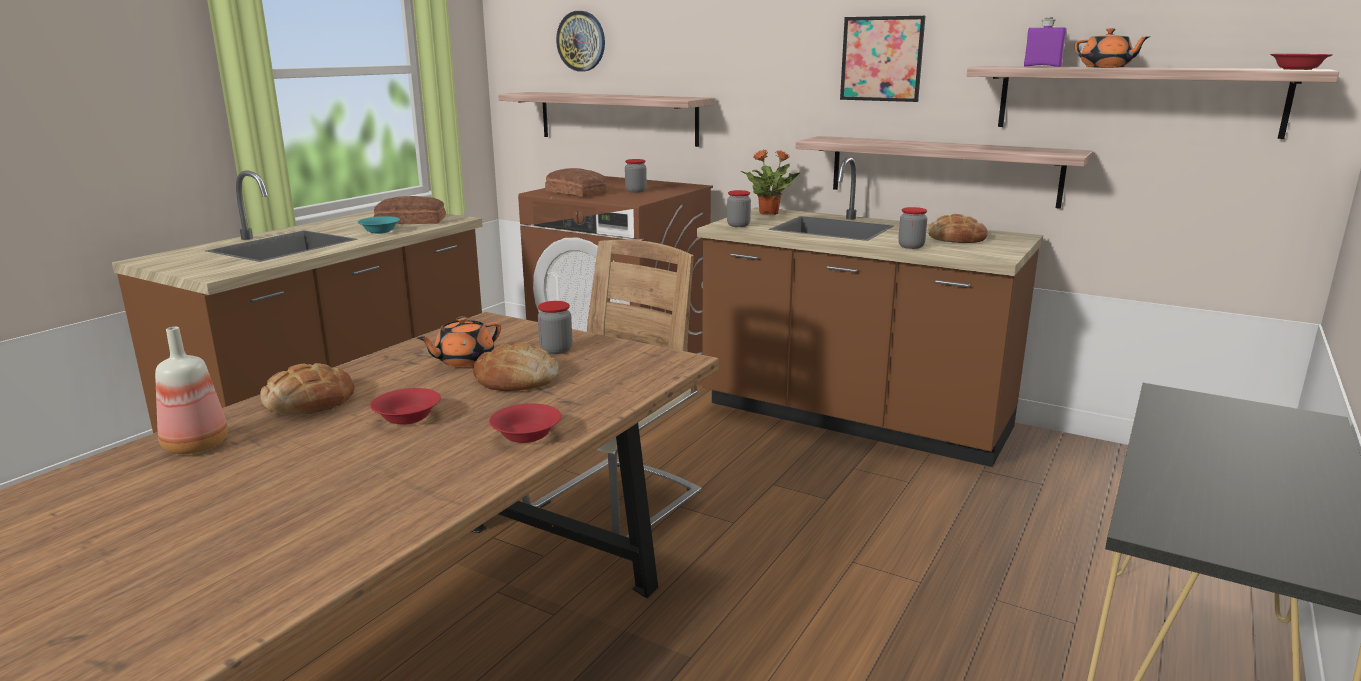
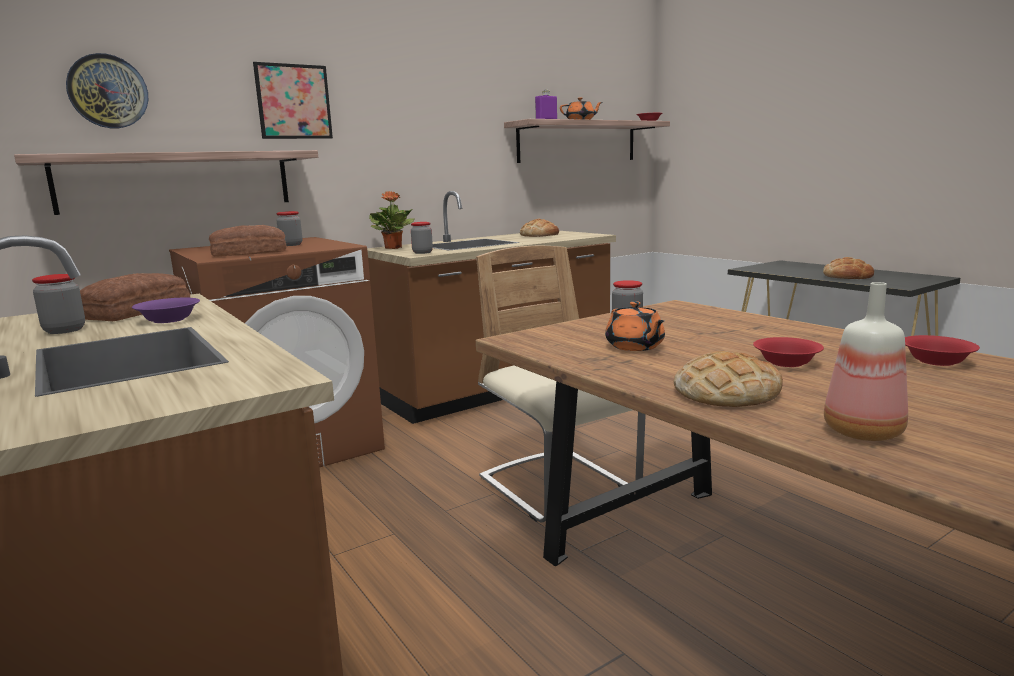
camera: 65 degrees left, 5 degrees down
turquoise bowl [358,216,400,234] -> purple bowl [132,298,200,323]
bread [473,342,559,391] -> bread moved to [823,257,874,279]
red bowl [489,403,561,443] -> red bowl moved to [905,335,980,366]
shelf [796,136,1094,209] -> none
picture [840,16,925,102] -> picture moved to [253,62,333,139]
jar [898,207,927,249] -> jar moved to [32,274,85,334]

